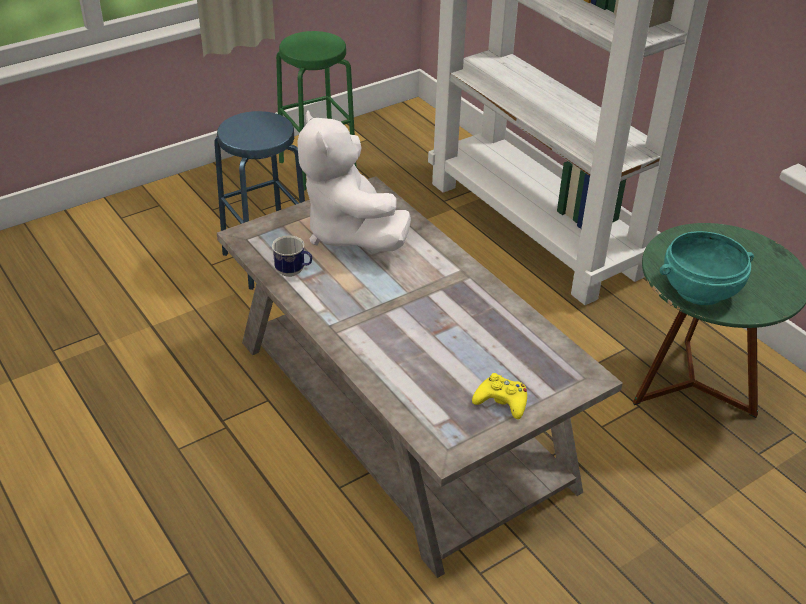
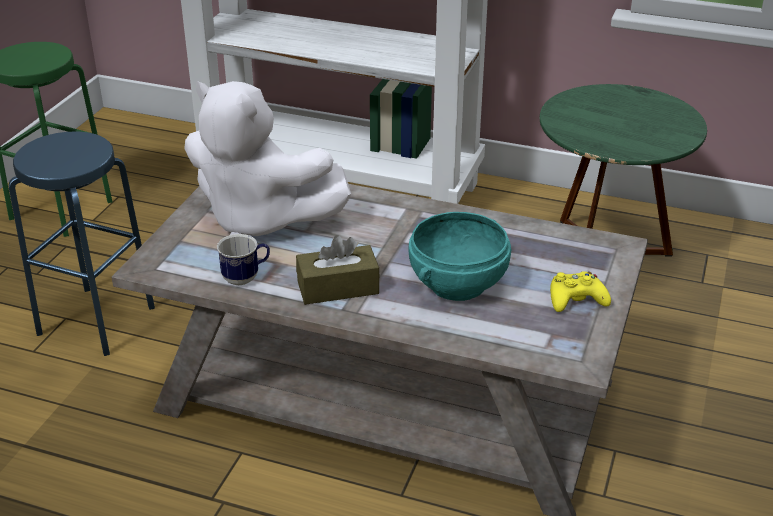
camera: 35 degrees left, 5 degrees down
turquoise bowl [659,231,754,305] -> turquoise bowl moved to [409,212,511,301]
none -> brown tissue box [296,235,379,305]

